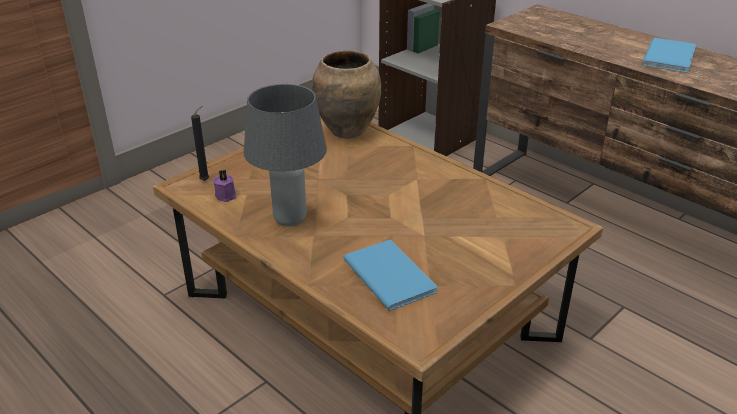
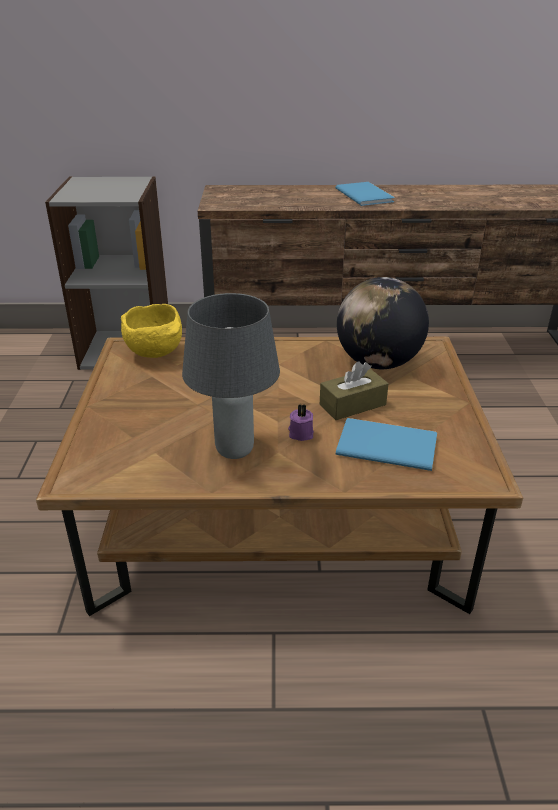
camera: 45 degrees left, 0 degrees up
black candle [191,106,209,181] -> none
purple candle [213,170,237,202] -> purple candle moved to [288,404,314,441]
brown vase [312,50,381,139] -> yellow bowl [121,304,182,358]
none -> brown tissue box [320,361,389,420]
none -> globe [337,277,429,369]

